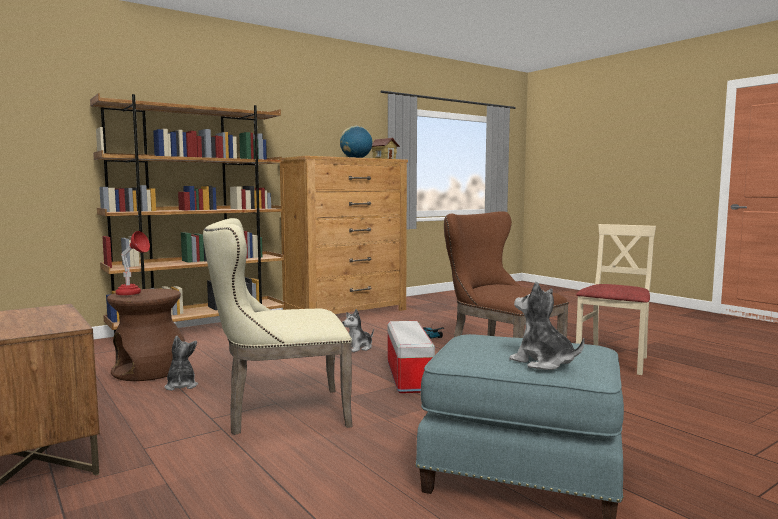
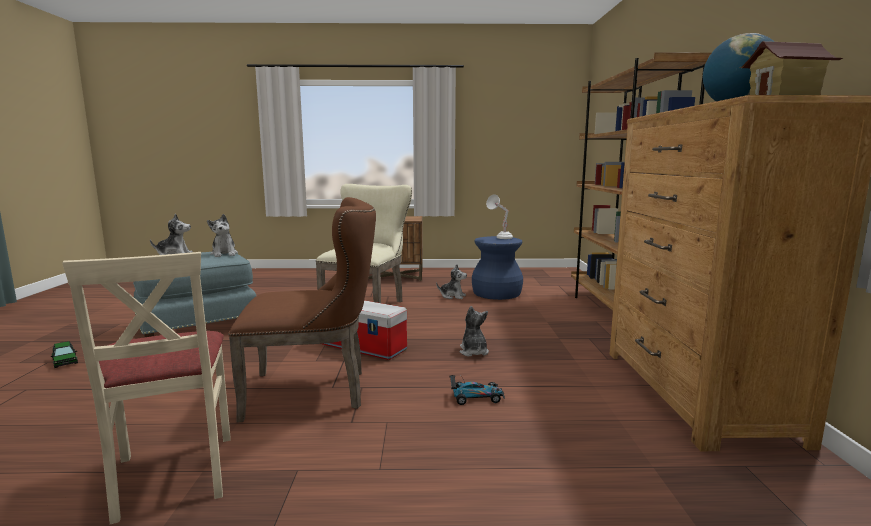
camera: 125 degrees right, 5 degrees up
brown stool [107,289,185,381] -> blue stool [472,236,523,300]
red table lamp [116,231,150,295] -> white table lamp [486,194,513,239]
none -> toy car [51,341,78,368]
none -> plush toy [207,214,238,257]

